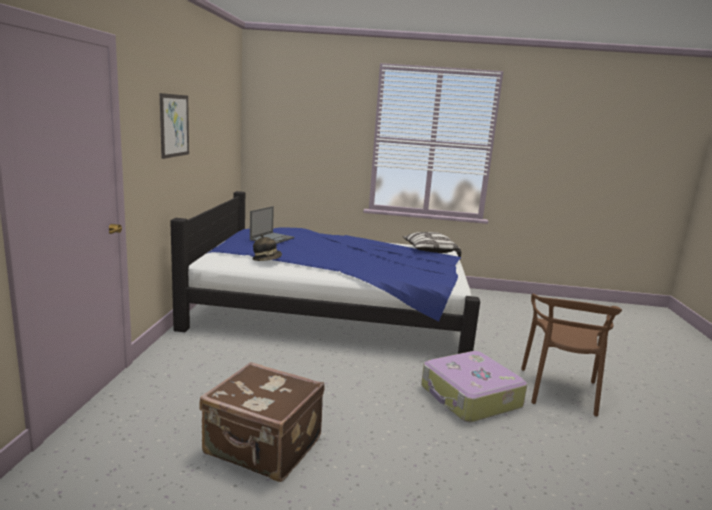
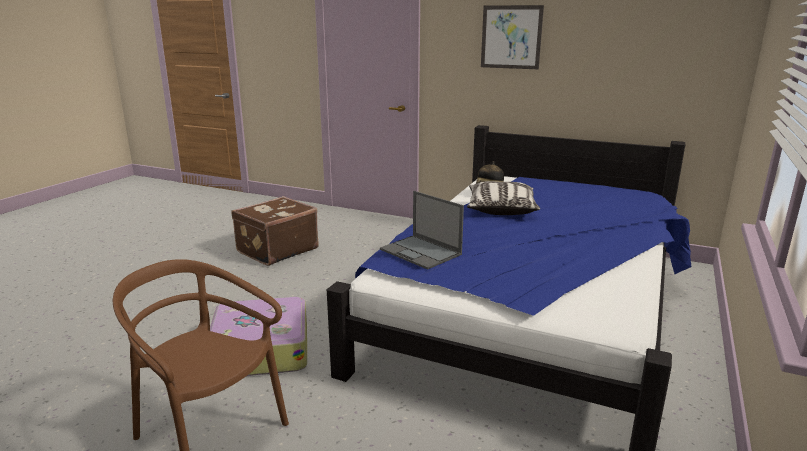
camera: 110 degrees right, 5 degrees up
laptop [250,206,294,244] -> laptop moved to [380,191,464,270]
pillow [403,232,461,253] -> pillow moved to [467,181,540,215]

